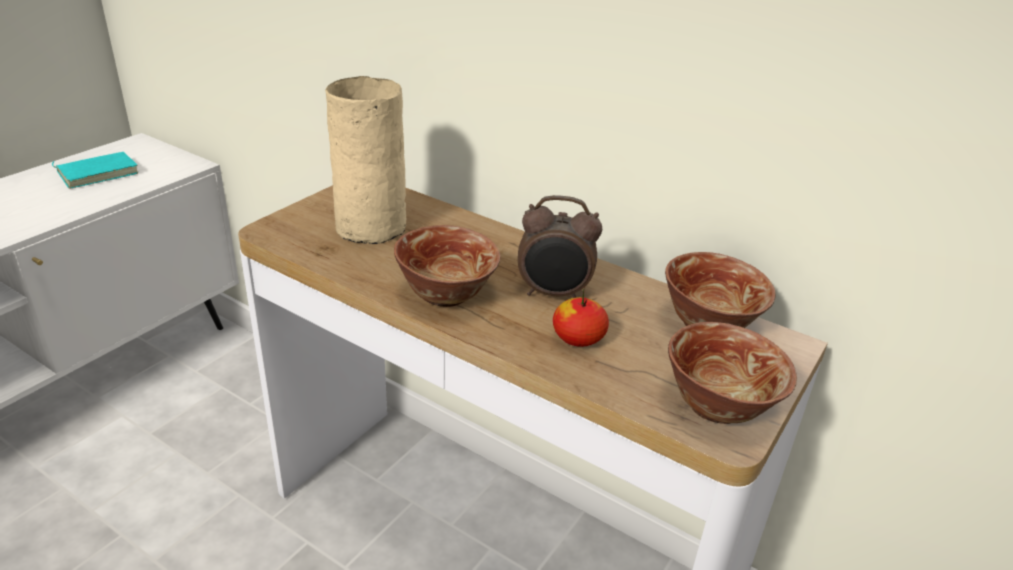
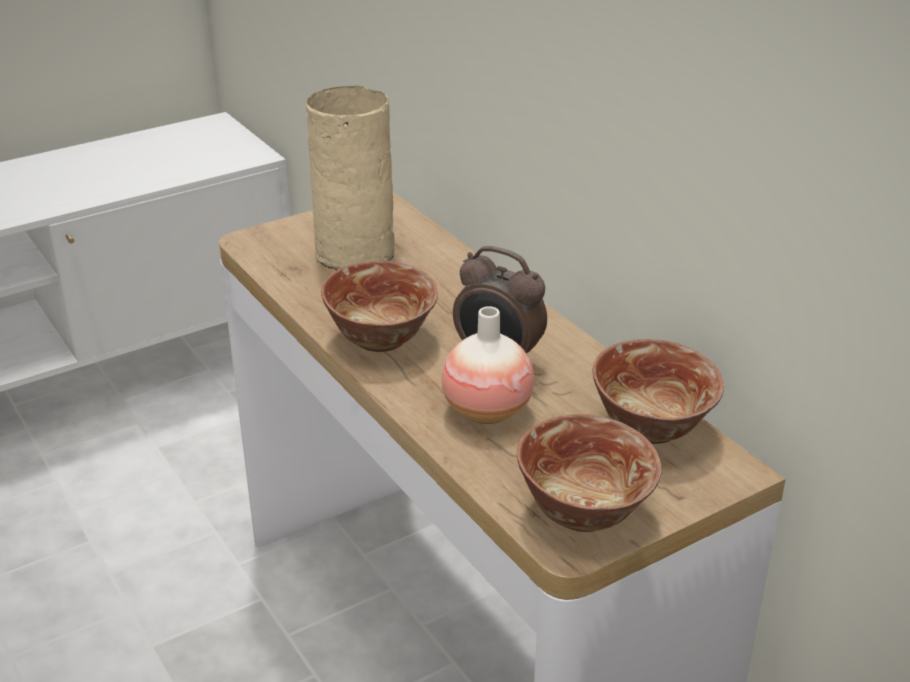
camera: 25 degrees right, 0 degrees up
turquoise book [52,152,138,188] -> none
apple [553,290,609,347] -> vase [442,306,534,424]

